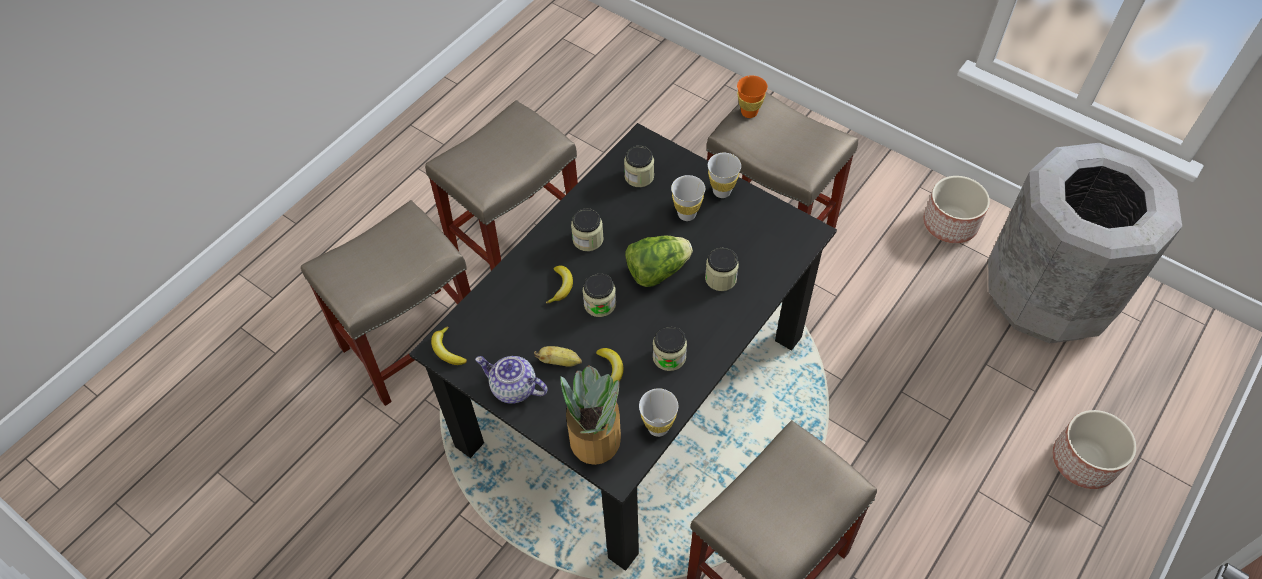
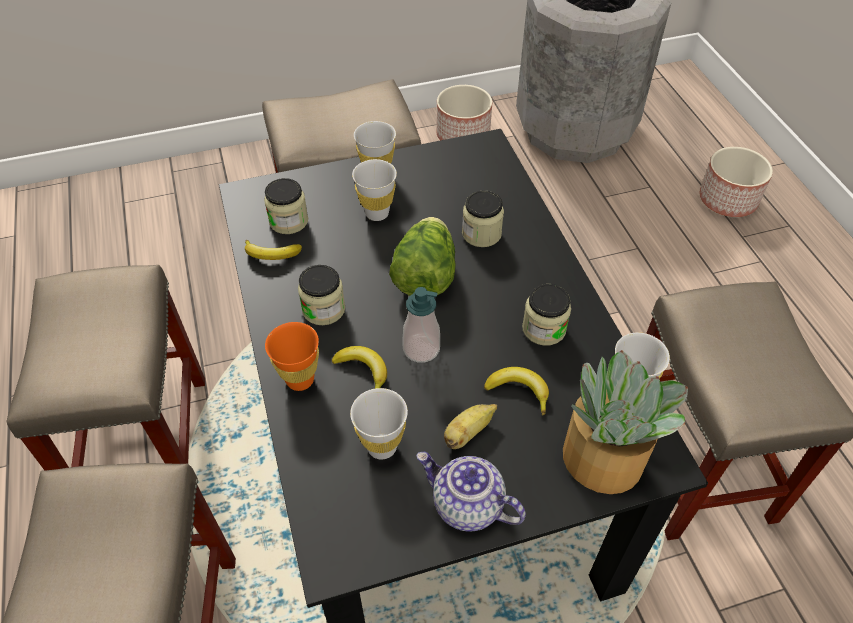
camera: 55 degrees left, 5 degrees down
banana [431,326,467,365] -> banana moved to [245,240,302,260]
teapot [475,356,547,404] -> teapot turned 60 degrees clockwise [416,452,526,532]
jar [583,273,616,317] -> soap dispenser [402,287,440,363]
orange cup [737,75,768,118] -> orange cup moved to [265,322,319,391]
none -> white cup [350,388,408,460]

